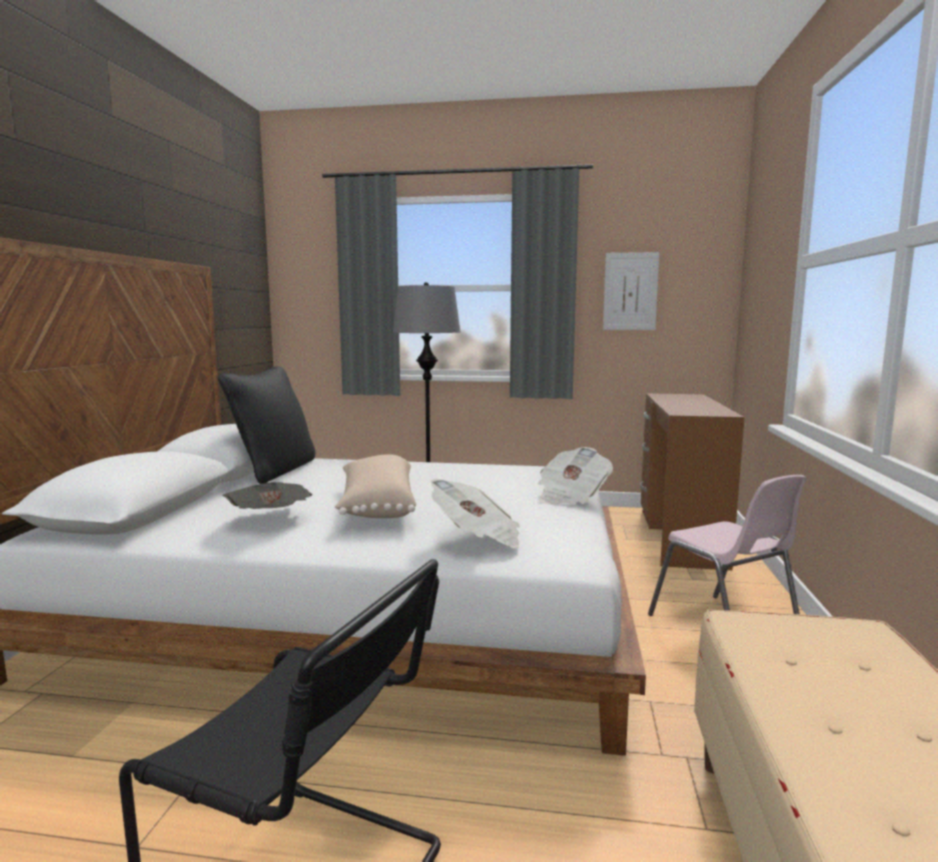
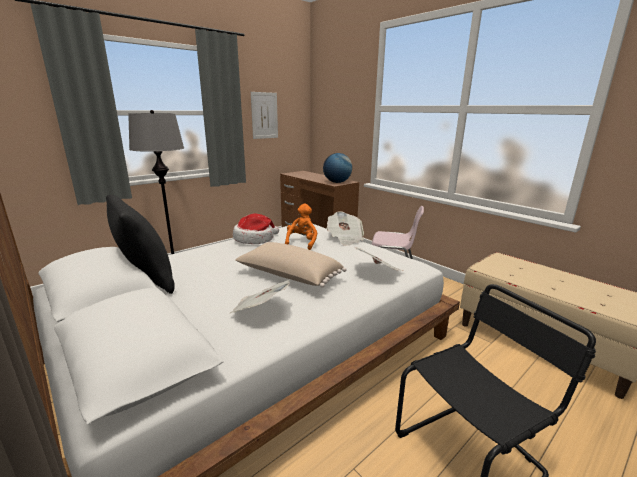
camera: 50 degrees left, 10 degrees up
none -> hat [233,214,279,244]
none -> orange plush toy [285,204,317,250]
none -> globe [323,153,352,183]

